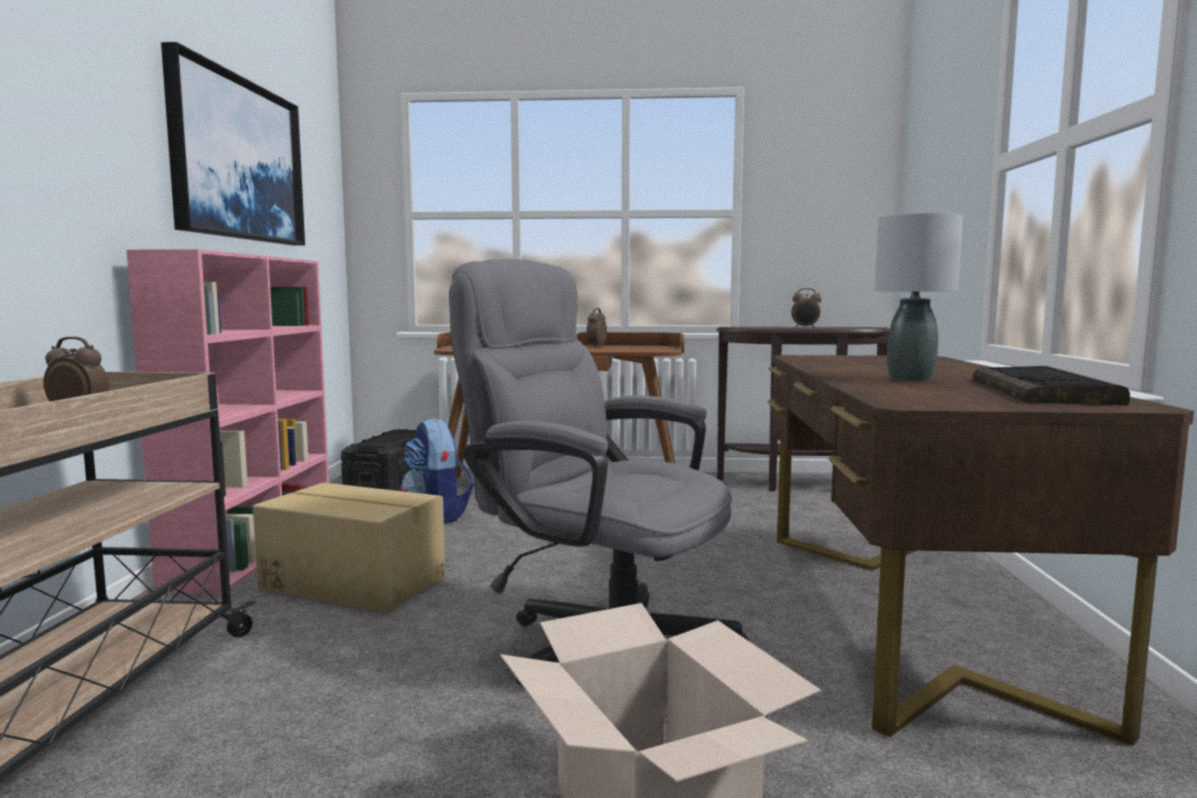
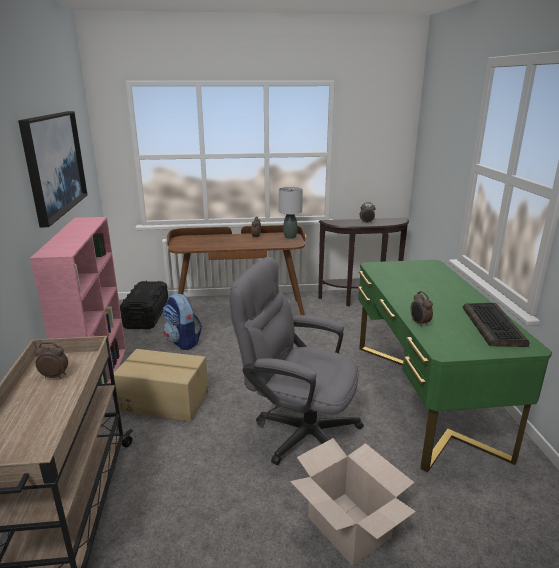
camera: 10 degrees left, 15 degrees up
brown desk [767,355,1194,746] -> green desk [358,260,552,472]
grey table lamp [875,213,963,382] -> grey table lamp moved to [279,187,303,239]
none -> alarm clock [410,291,433,327]

